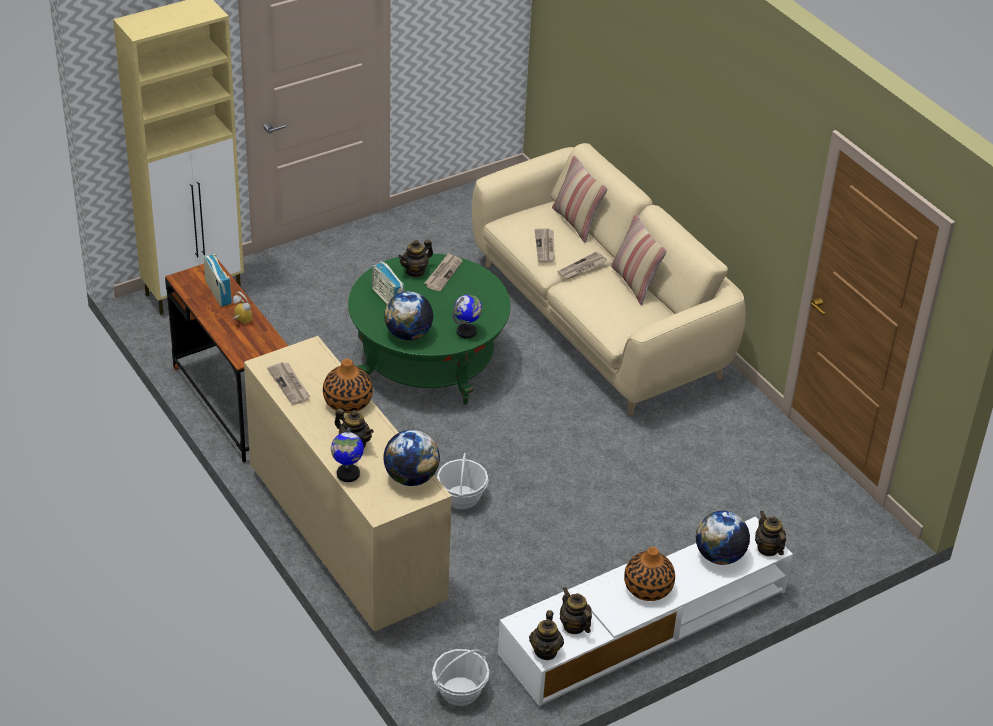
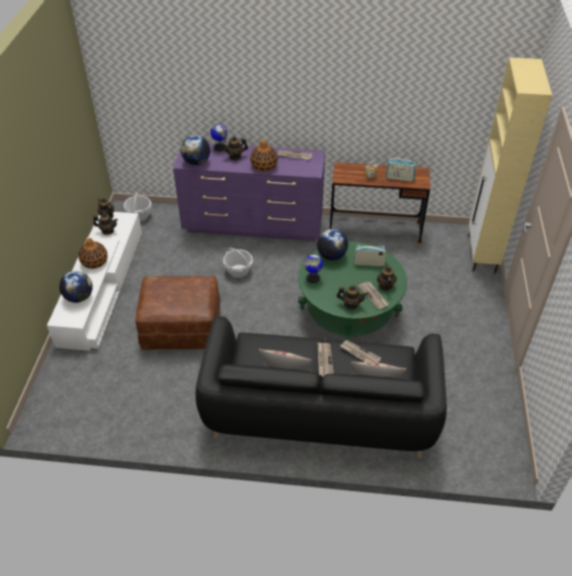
camera: 130 degrees right, 5 degrees up
beige dresser [244,336,452,631] -> purple dresser [173,143,325,241]
beige sofa [472,143,746,415] -> black sofa [195,316,447,458]
teapot [755,511,786,556] -> teapot moved to [337,285,367,309]
none -> brown ottoman [136,276,221,350]

